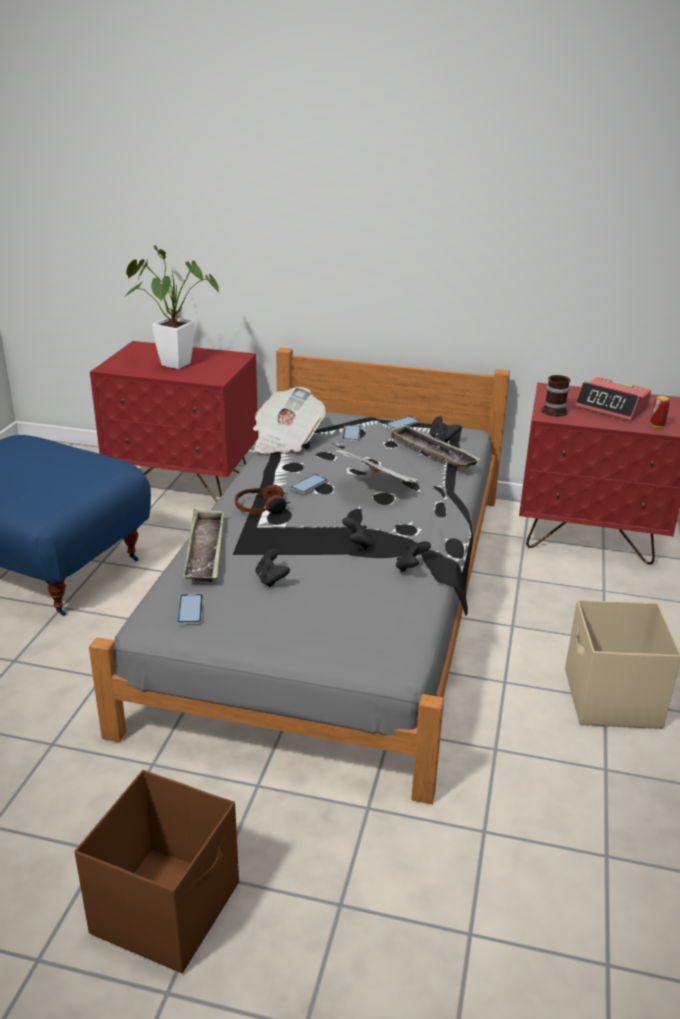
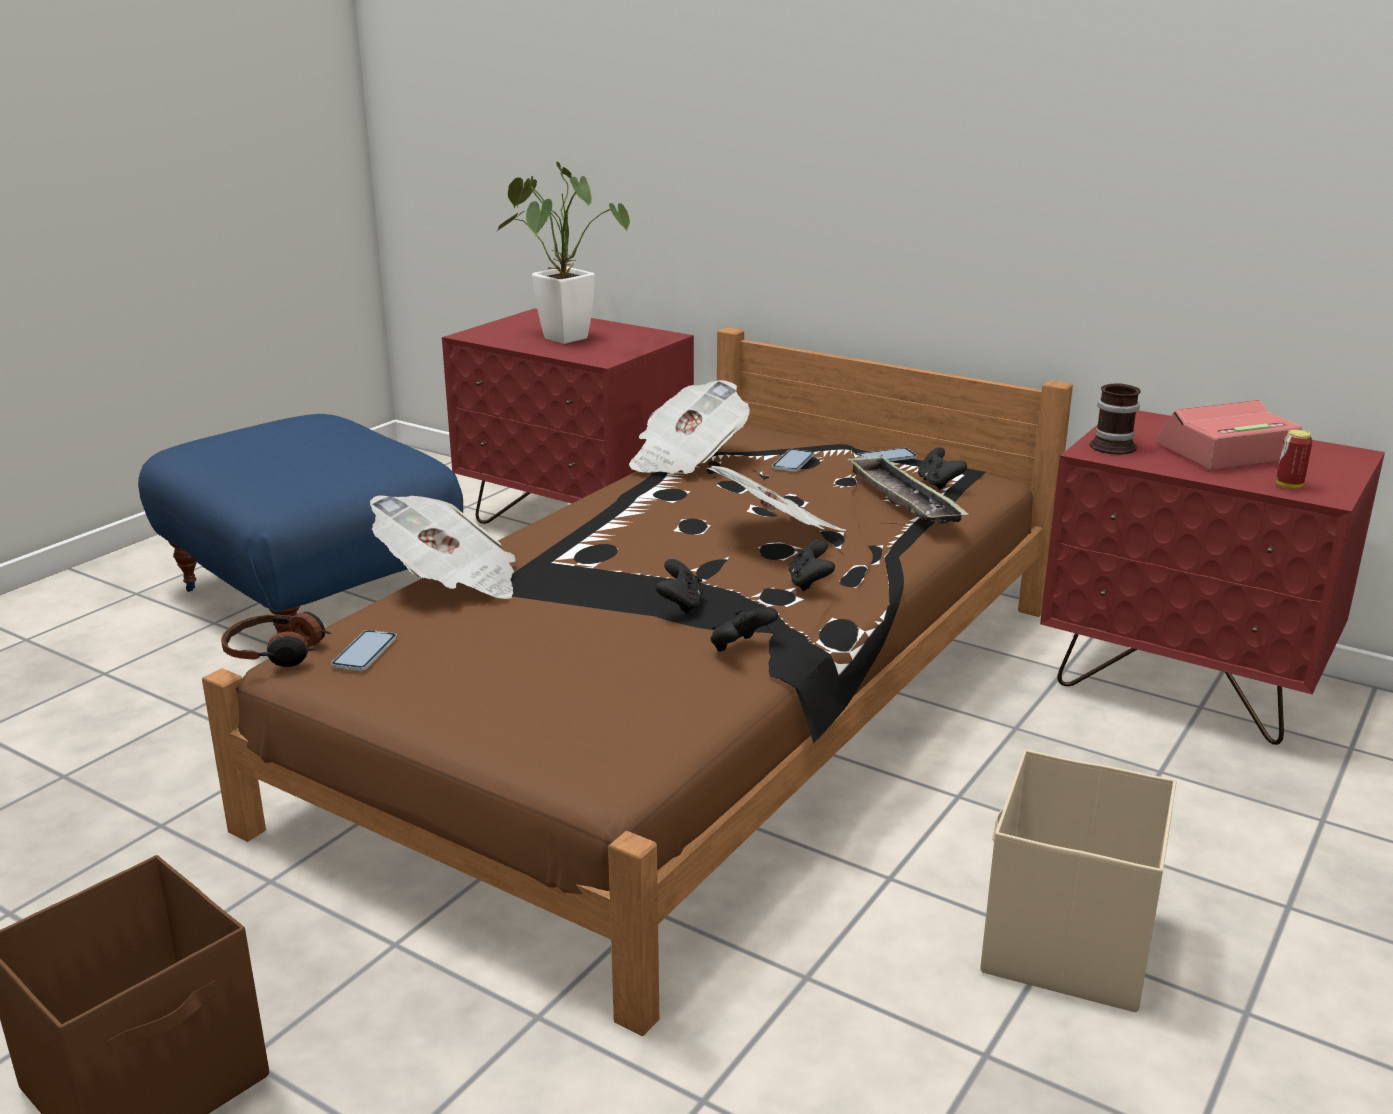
camera: 20 degrees right, 5 degrees down
grey bed [89,347,510,804] -> brown bed [202,327,1073,1036]
tray [183,509,224,582] -> newspaper [370,495,516,599]
headphones [235,484,291,514] -> headphones moved to [221,612,331,667]
black game controller [256,549,290,588] -> black game controller moved to [789,539,835,591]
phone [290,474,328,494] -> none
alarm clock [575,377,651,421] -> alarm clock turned 105 degrees clockwise [1156,400,1302,470]

